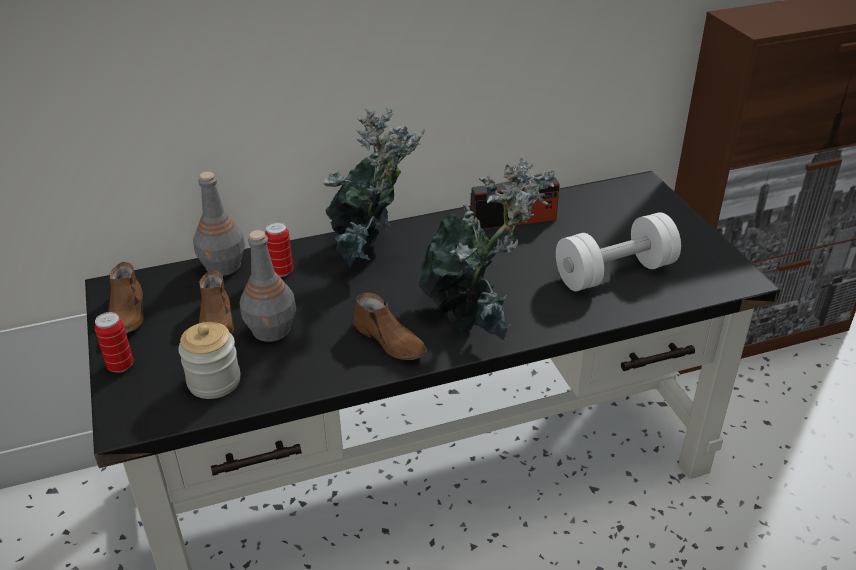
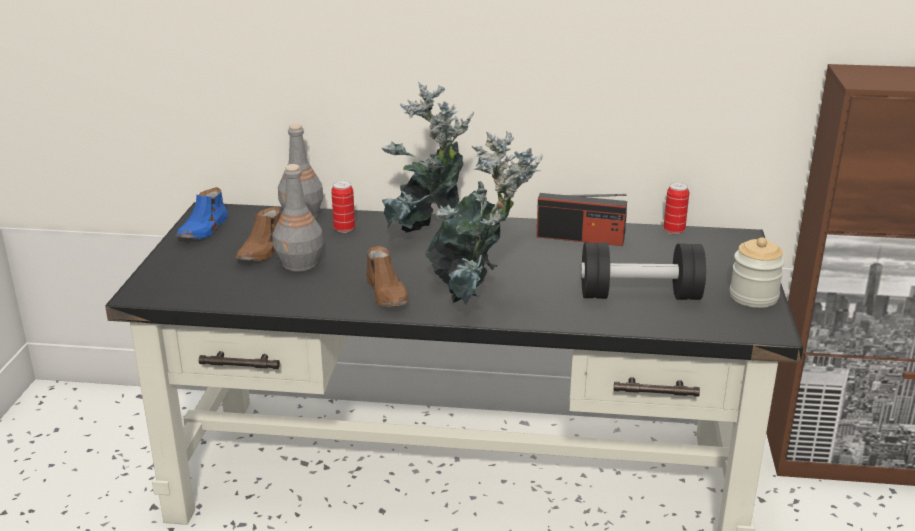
camera: 25 degrees right, 10 degrees down
can [95,312,133,373] -> can moved to [664,182,689,234]
brown shoe [108,262,144,334] -> blue shoe [176,187,228,239]
jar [178,322,241,399] -> jar moved to [730,237,785,308]
white dumbbell [556,212,681,291] -> black dumbbell [580,243,706,300]

